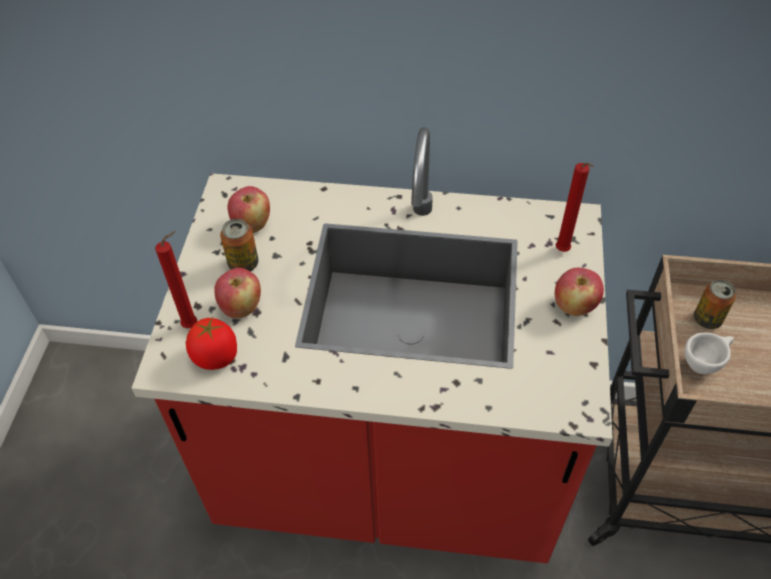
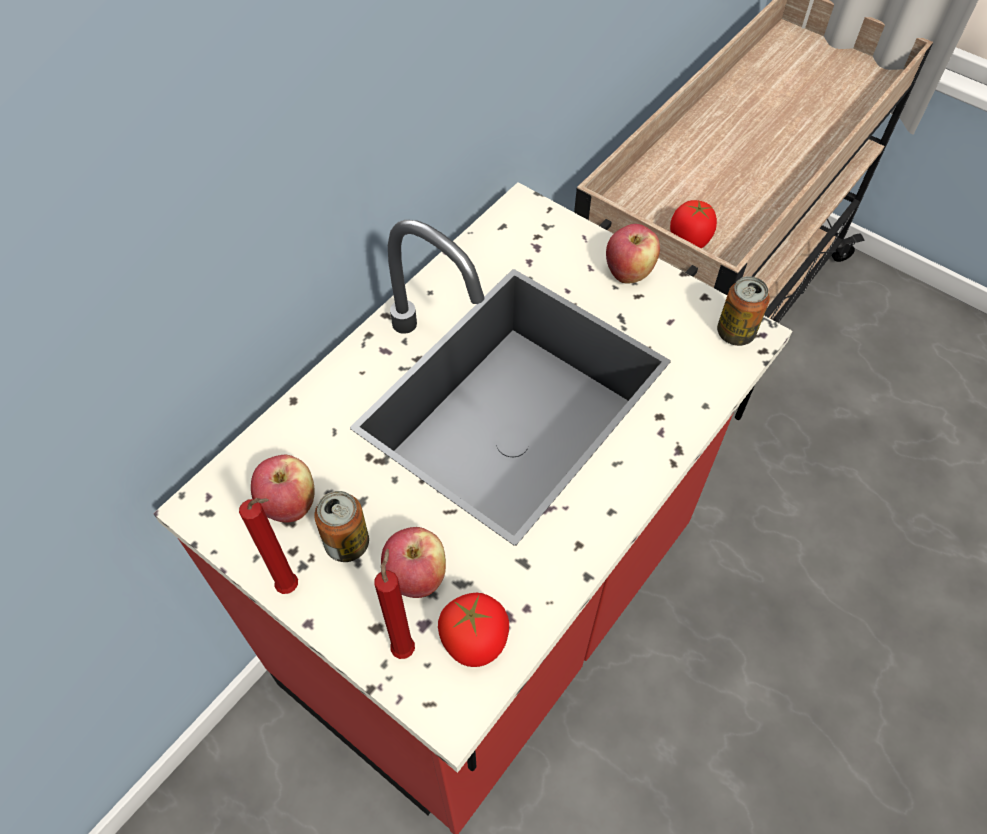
camera: 60 degrees left, 5 degrees up
red candle [556,163,594,252] -> red candle moved to [239,498,298,594]
white cup [685,332,734,374] -> tomato [670,200,717,248]
can [694,280,736,329] -> can moved to [717,276,770,346]

